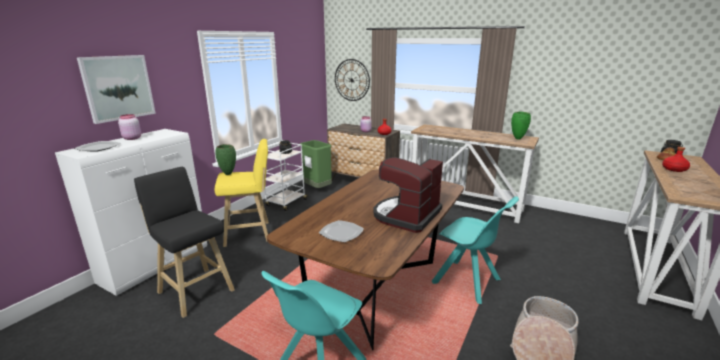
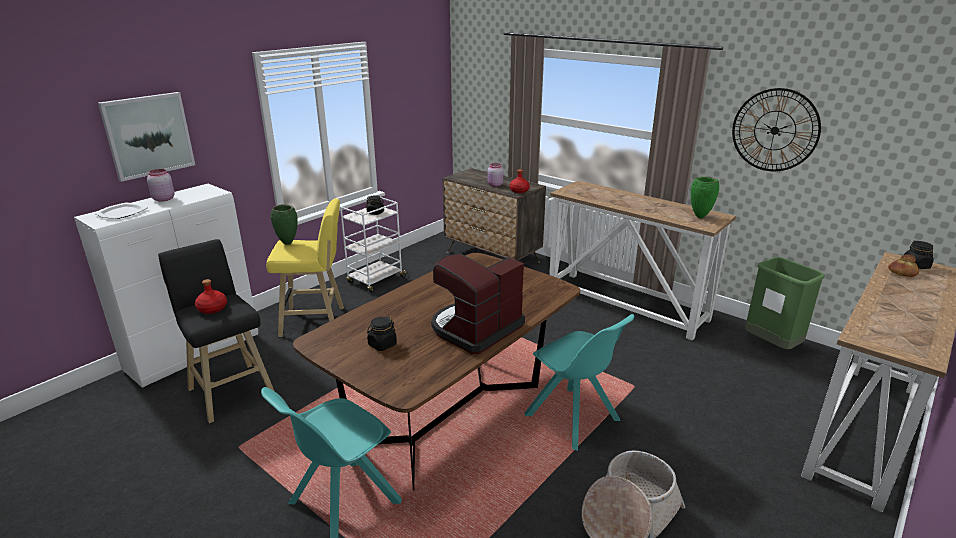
camera: 10 degrees right, 5 degrees up
green trash can [300,140,332,188] -> green trash can moved to [745,257,825,349]
plate [319,220,364,242] -> black jar [367,317,397,351]
wall clock [335,59,370,101] -> wall clock moved to [732,88,821,171]
red bottle [662,147,690,172] -> red bottle moved to [195,279,227,314]

